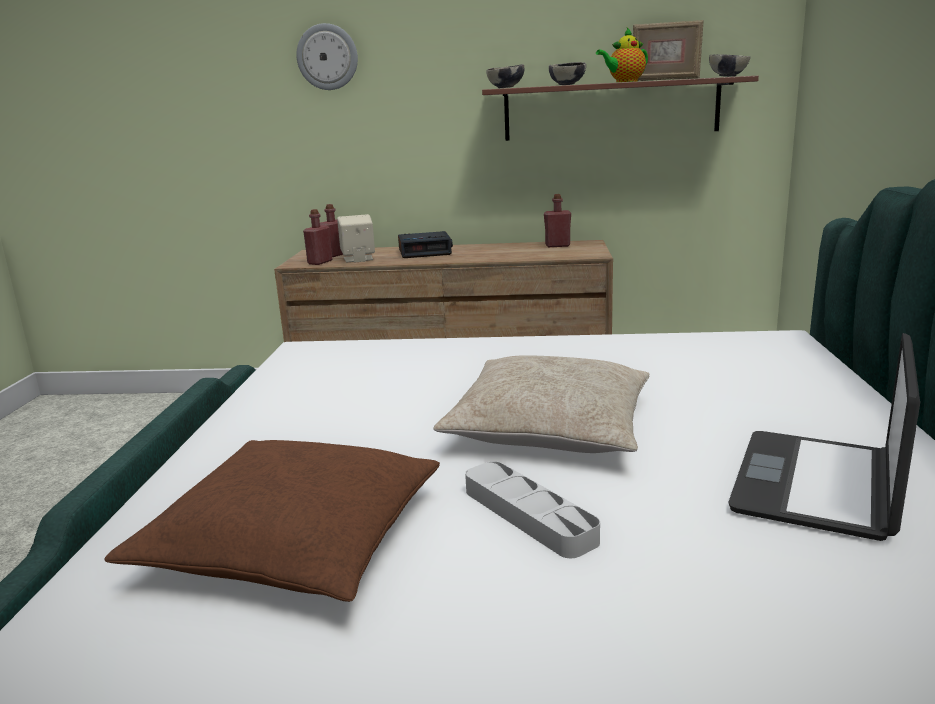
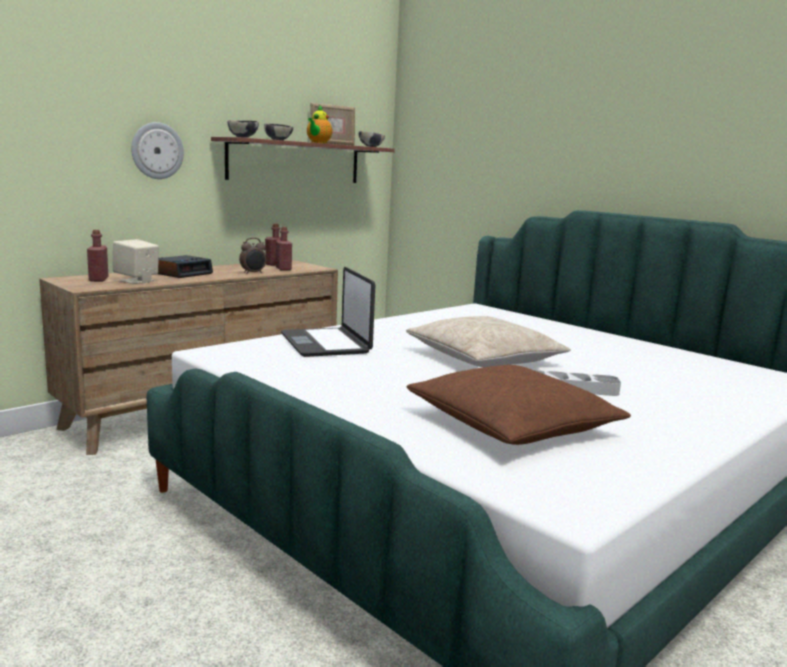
camera: 50 degrees left, 5 degrees down
wall clock [296,23,358,90] -> wall clock moved to [131,122,184,179]
red bottle [303,209,333,265] -> red bottle moved to [276,227,292,271]
laptop [728,333,920,541] -> laptop moved to [281,267,375,357]
none -> alarm clock [239,238,266,274]

